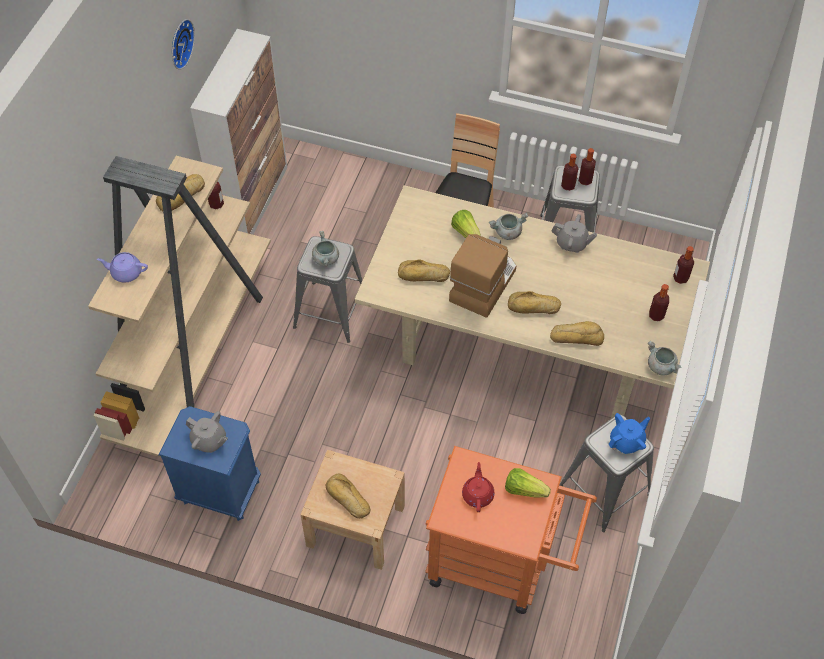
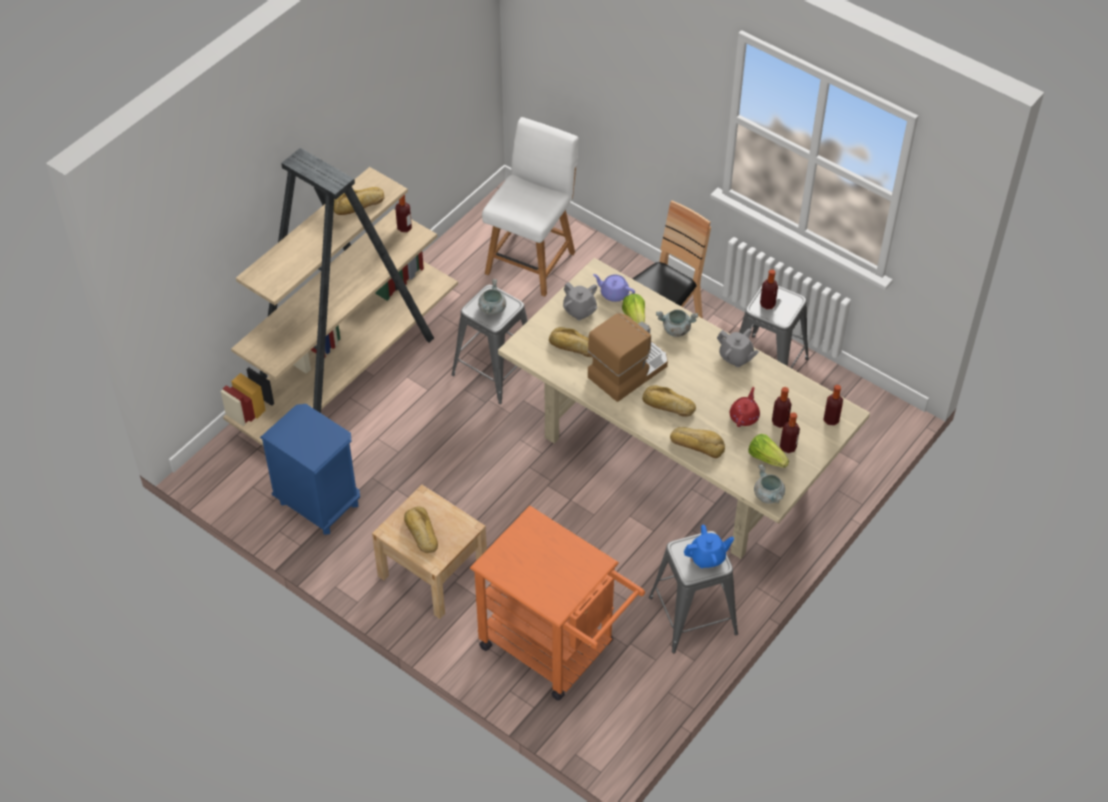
camera: 20 degrees right, 5 degrees down
purple teapot [97,252,148,283] -> purple teapot moved to [593,274,635,302]
wall clock [172,19,195,70] -> none
grey teapot [186,411,228,453] -> grey teapot moved to [563,282,598,320]
cabinet [190,29,287,235] -> none
red teapot [462,462,494,512] -> red teapot moved to [730,387,760,427]
lettuce [505,468,551,497] -> lettuce moved to [749,434,789,468]
bottle [579,148,596,185] -> bottle moved to [772,387,792,428]
none -> white chair [482,117,579,297]

